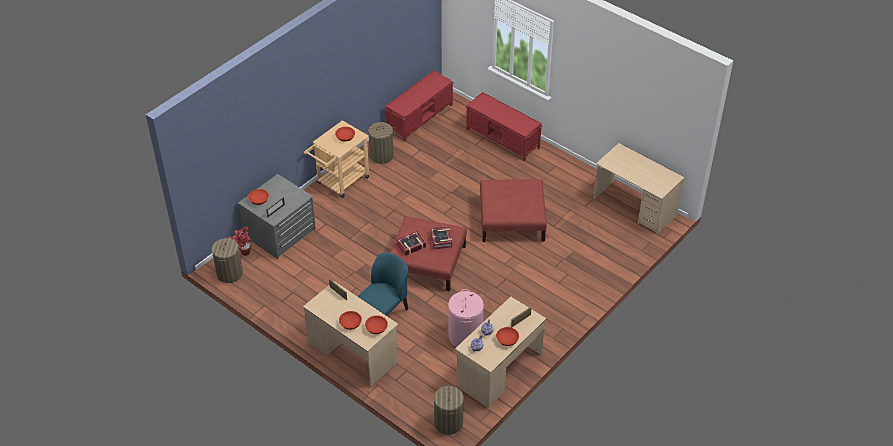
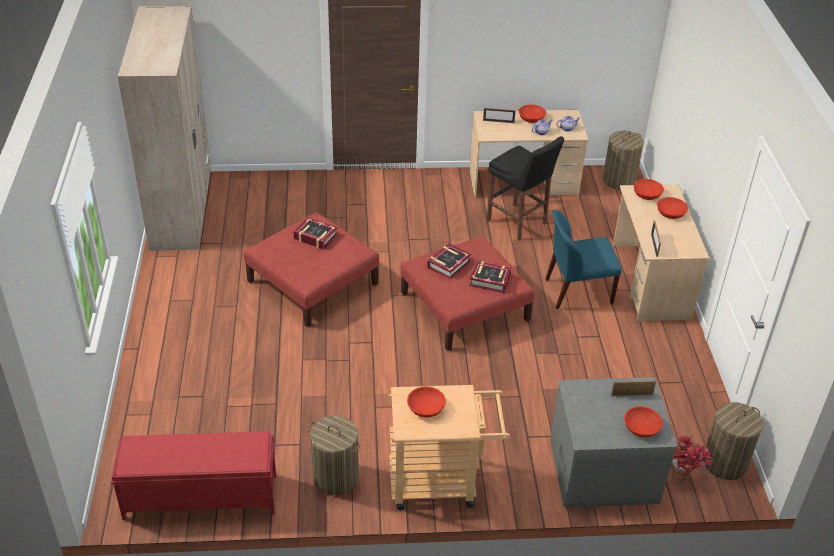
camera: 135 degrees left, 5 degrees down
pink laundry basket [448,289,484,347] -> black stool [487,136,564,240]
red bench [466,92,542,161] -> none
beige desk [593,143,685,234] -> beige wardrobe [118,6,211,251]
none -> book [294,217,338,249]

